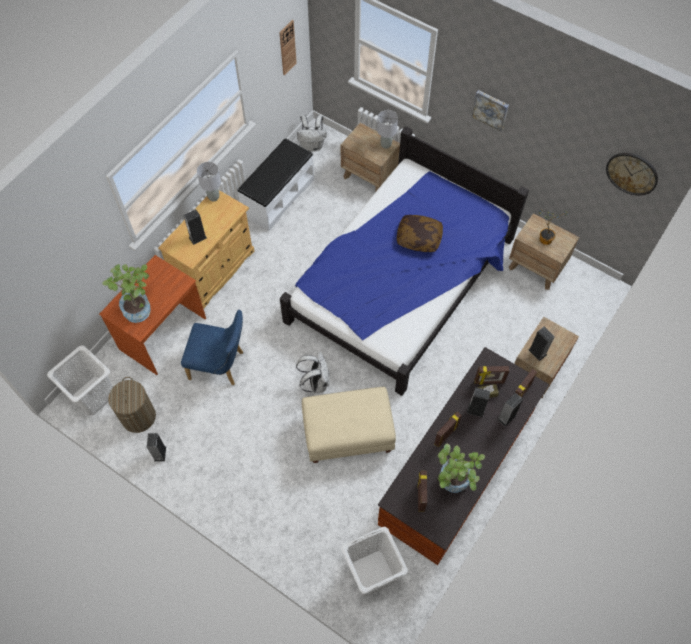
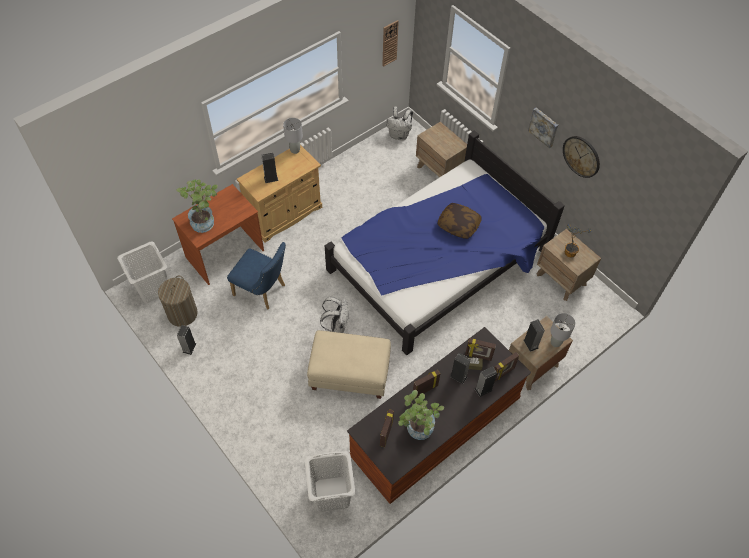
camera: 15 degrees right, 5 degrees down
white bench [237,138,314,231] -> none
grey table lamp [377,110,398,149] -> grey table lamp moved to [550,313,576,347]
wall clock [606,153,658,195] -> wall clock moved to [563,136,600,178]

